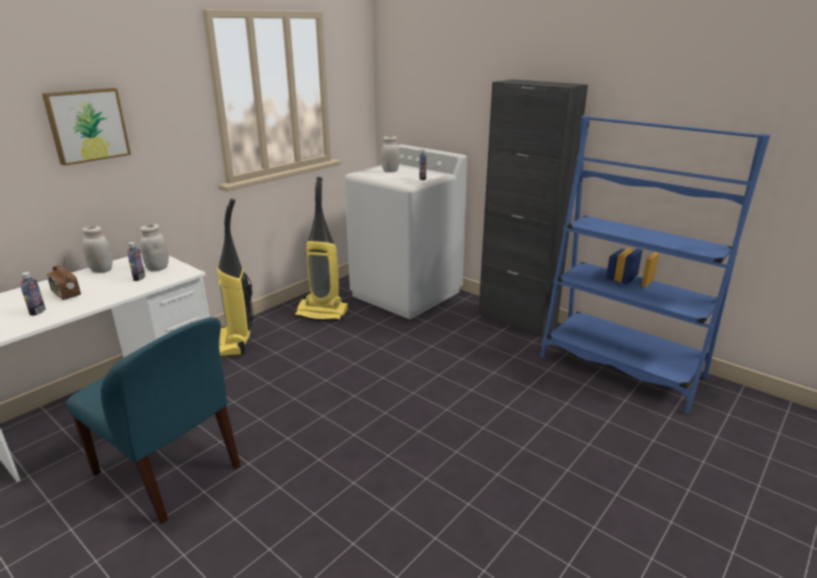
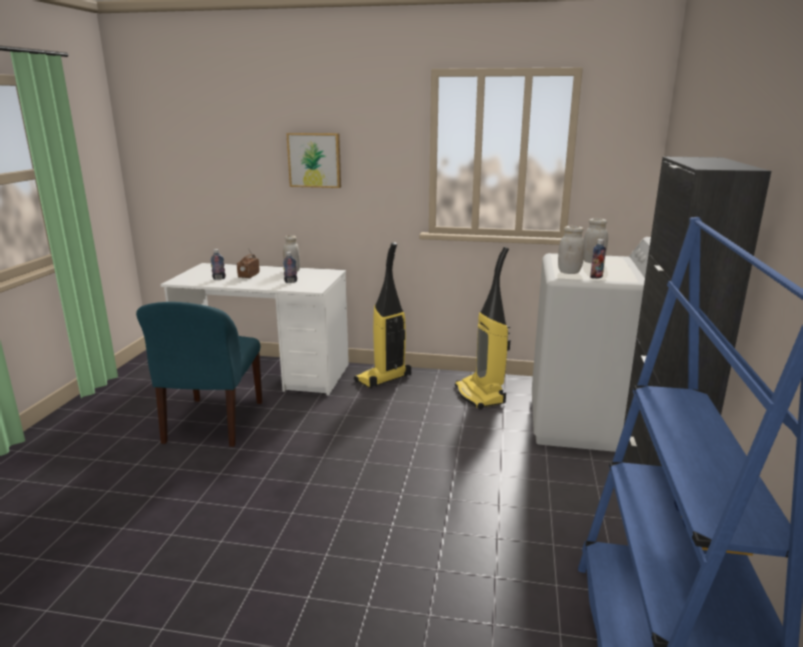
camera: 60 degrees right, 5 degrees down
white jar [140,224,169,271] -> white jar moved to [558,226,584,274]

